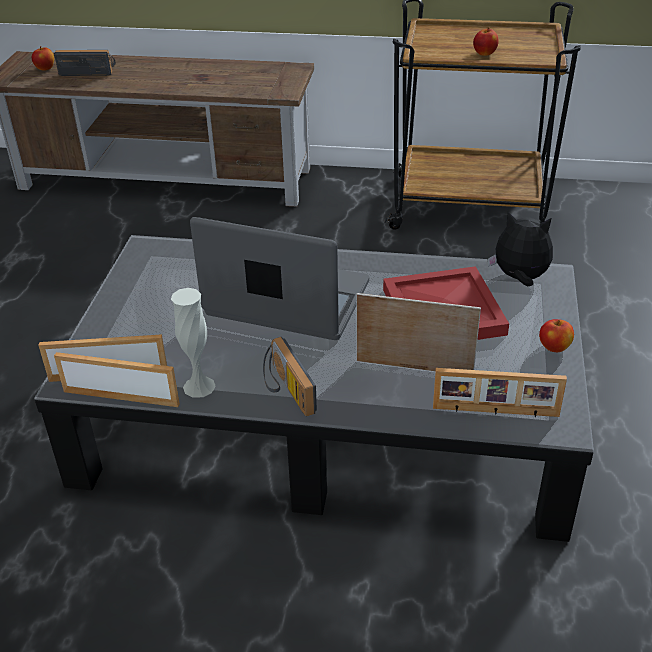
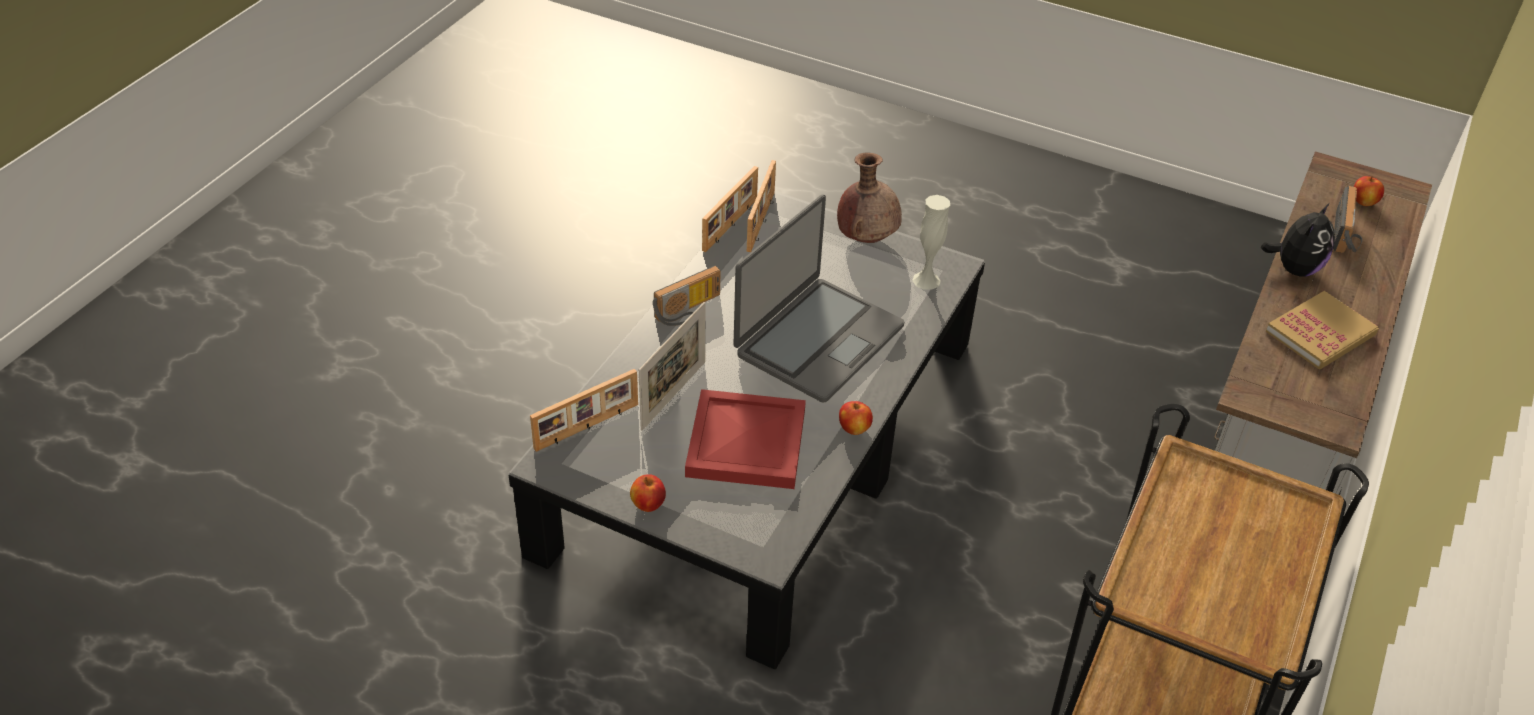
camera: 105 degrees right, 5 degrees up
white vase [171,288,216,398] -> white vase moved to [912,195,950,290]
radio [263,337,317,417] -> radio turned 150 degrees clockwise [653,266,720,326]
picture frame [433,368,567,417] -> picture frame turned 150 degrees counterclockwise [530,369,638,452]
apple [473,27,499,56] -> apple moved to [839,401,873,435]
plush toy [488,212,553,287] -> plush toy moved to [1261,203,1335,276]
none -> brown vase [837,153,902,243]
none -> book [1266,291,1379,369]

